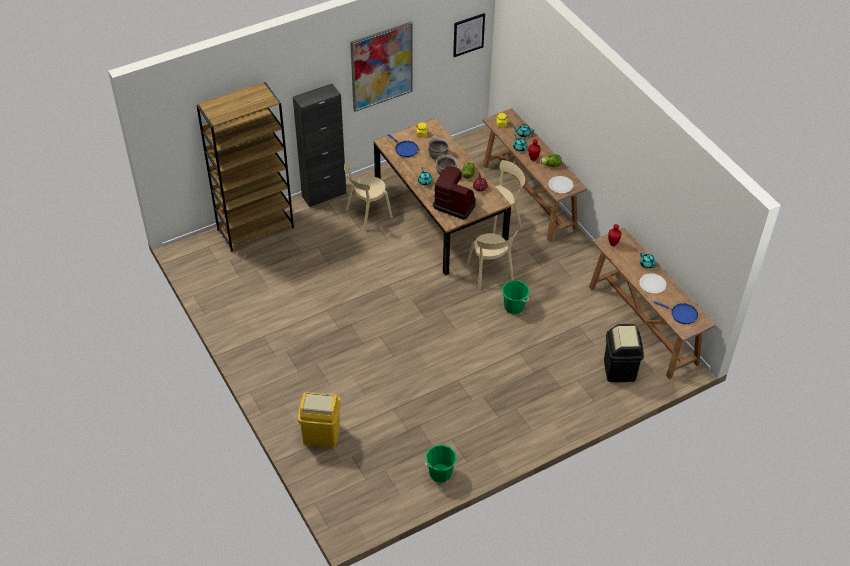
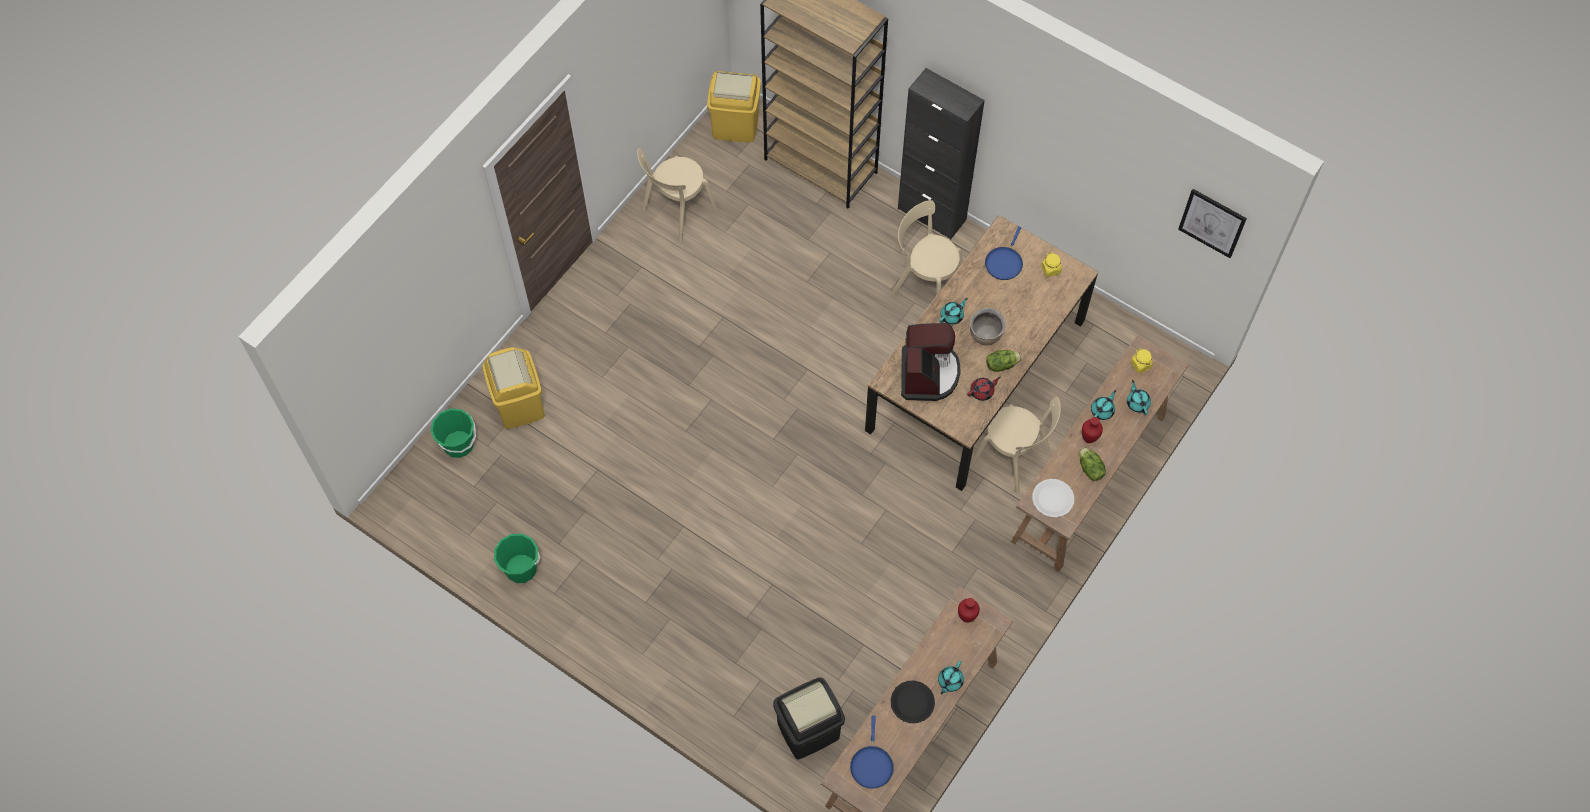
camera: 65 degrees right, 15 degrees up
picture [350,22,412,112] -> none
brown cooking pot [428,138,450,160] -> none
beige chair [466,230,518,289] -> beige chair moved to [637,148,717,242]
green bucket [502,280,530,314] -> green bucket moved to [431,408,476,458]
white plate [639,273,666,294] -> black plate [891,681,935,723]
none -> yellow trash can [707,71,761,142]

